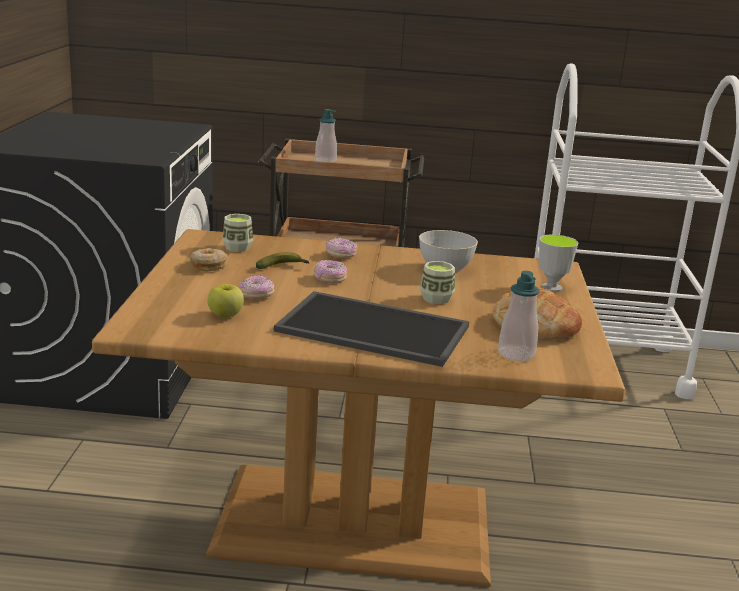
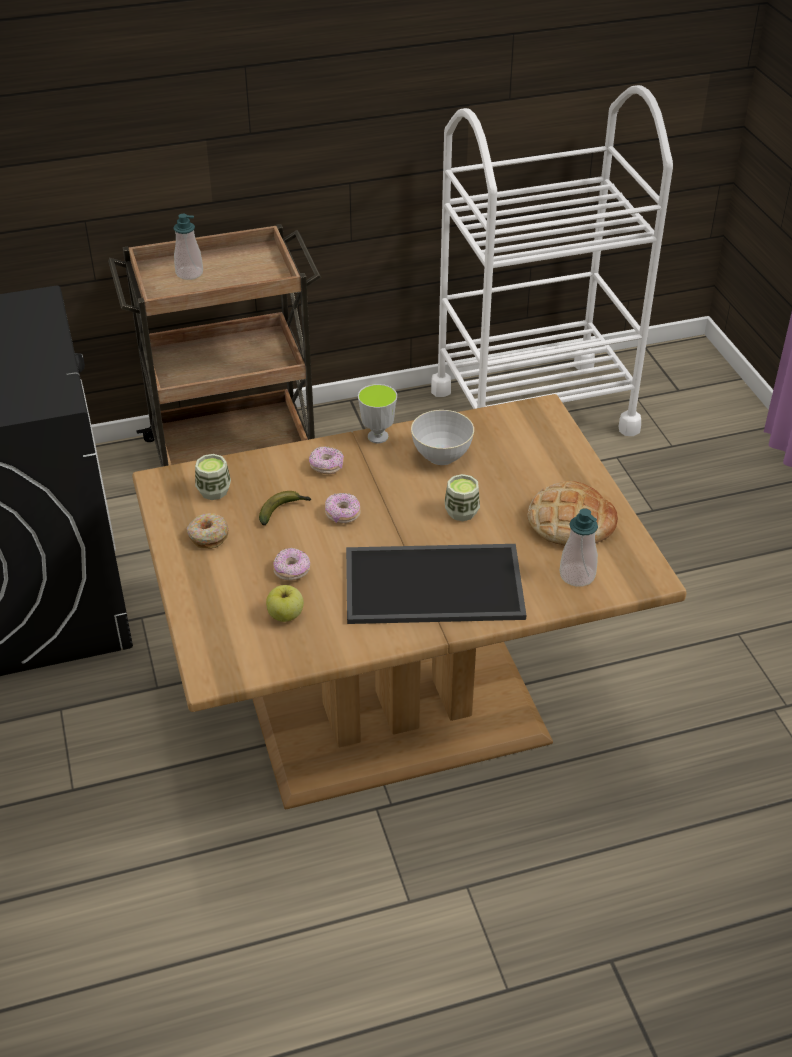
camera: 20 degrees left, 20 degrees up
cup [539,235,578,292] -> cup moved to [358,384,397,443]

